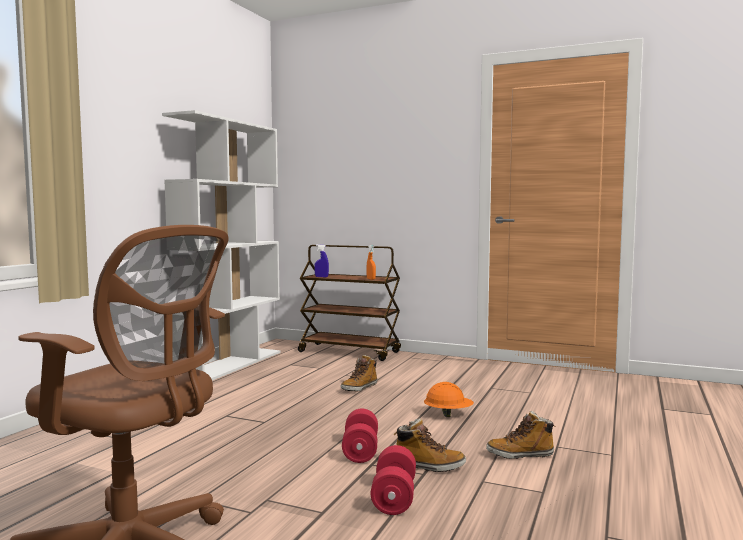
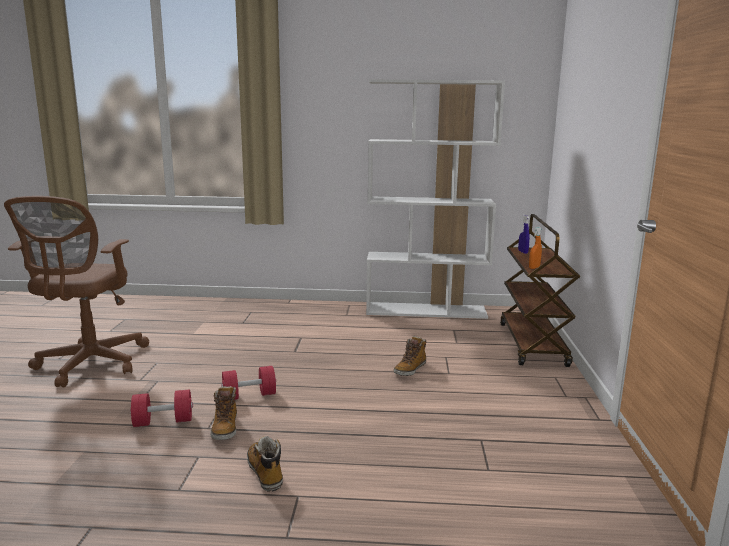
camera: 70 degrees right, 10 degrees up
boot [340,355,377,391] -> boot turned 75 degrees counterclockwise [394,336,426,376]
orange hard hat [424,382,474,417] -> none

